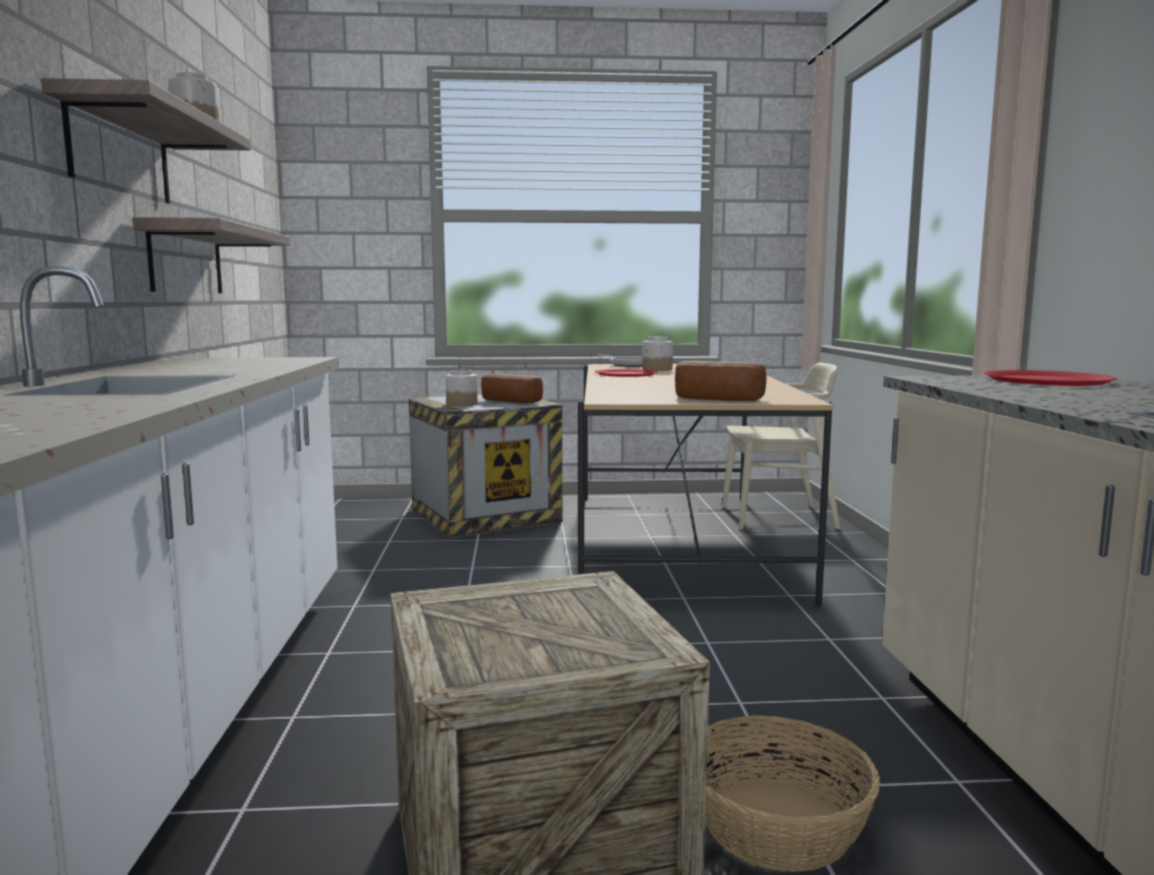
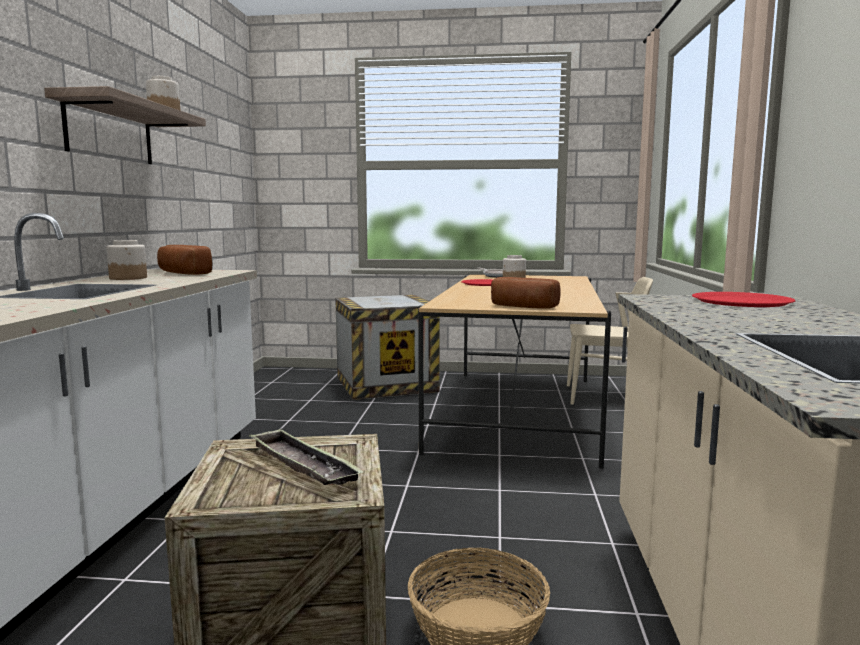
camera: 10 degrees right, 0 degrees up
shelf [133,217,290,293] -> none
jar [446,370,478,406] -> jar moved to [107,240,147,280]
bread [481,374,543,403] -> bread moved to [157,245,212,275]
none -> tray [249,428,365,485]

